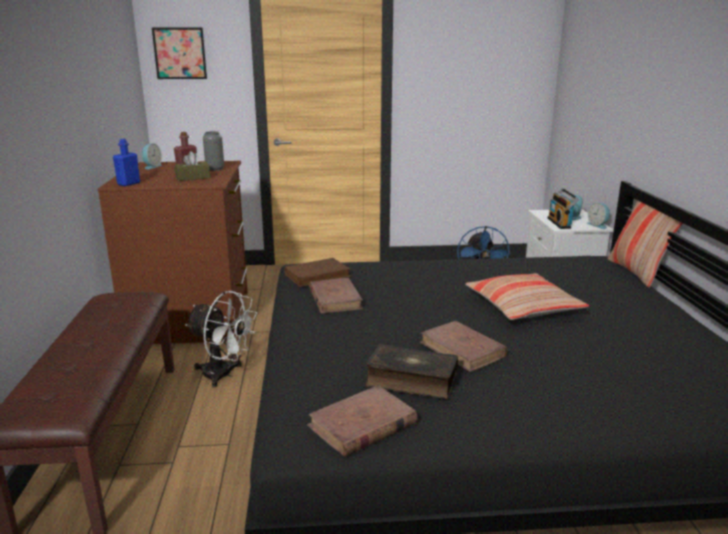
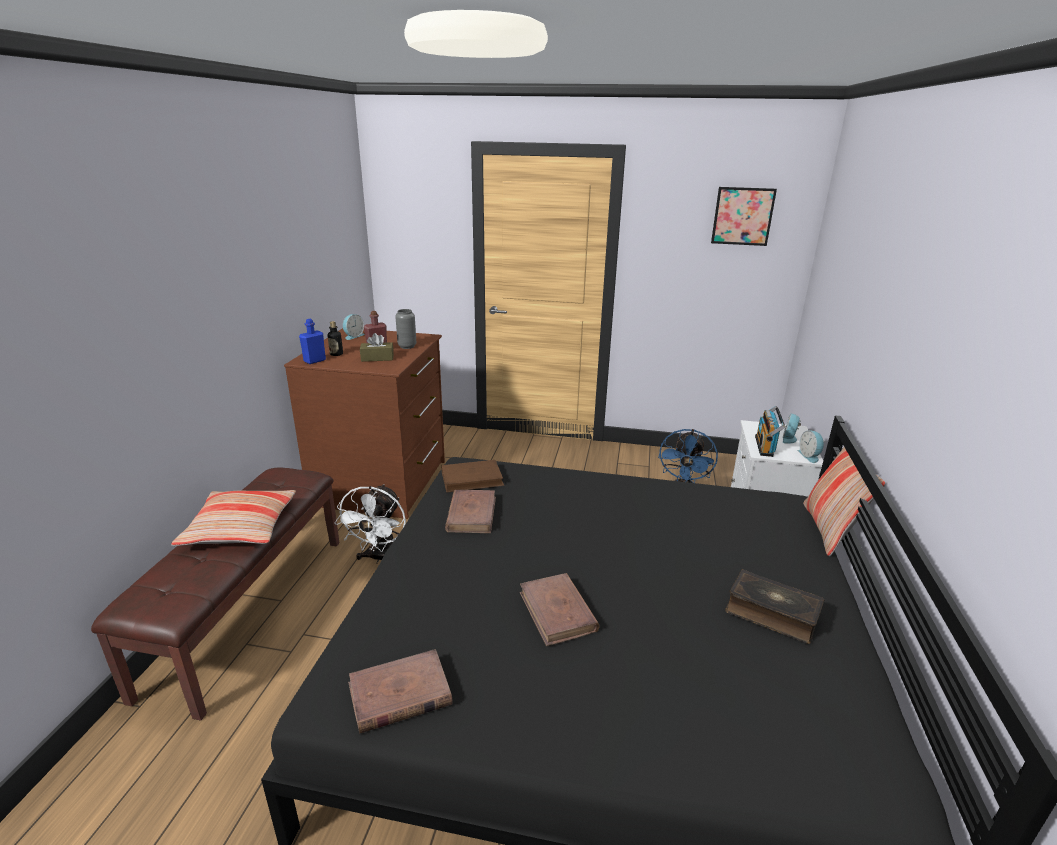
camera: 15 degrees right, 5 degrees up
picture [152,27,207,79] -> picture moved to [711,187,777,246]
white fan [185,291,257,388] -> white fan turned 60 degrees clockwise [335,484,406,564]
book [365,344,458,399] -> book moved to [725,569,825,644]
pillow [465,273,589,320] -> pillow moved to [171,490,296,546]
none -> bottle [328,321,343,356]

